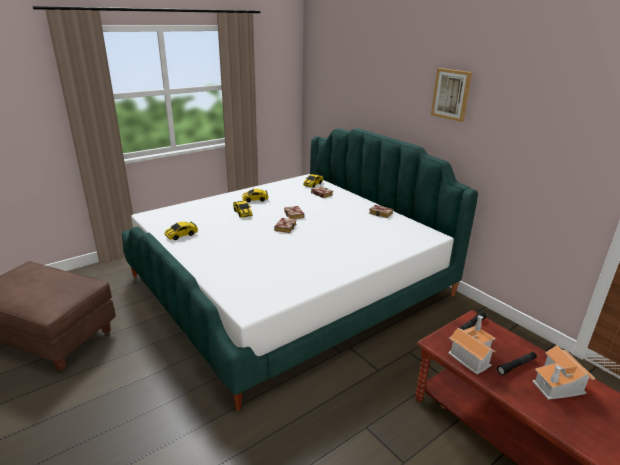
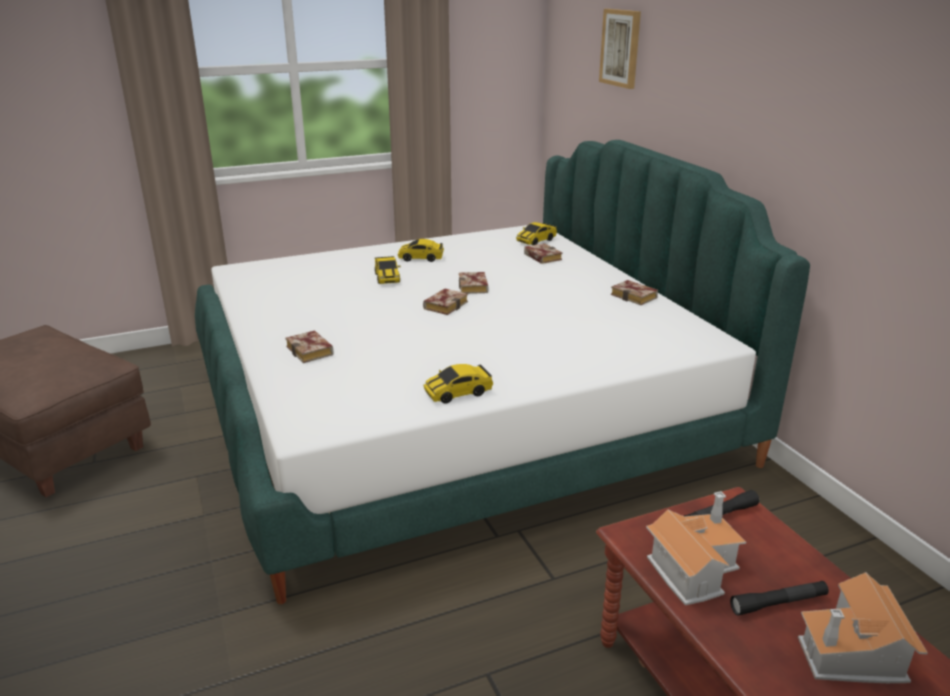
camera: 15 degrees right, 0 degrees up
toy car [164,222,198,240] -> toy car moved to [424,364,493,404]
picture [431,68,472,122] -> picture moved to [599,9,641,89]
none -> book [285,330,333,363]

